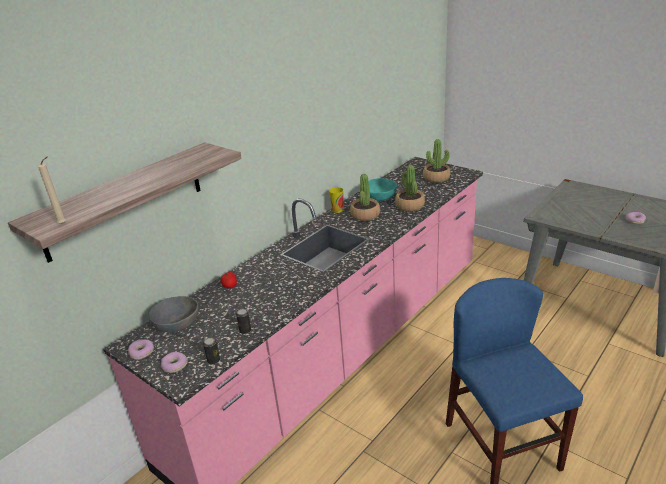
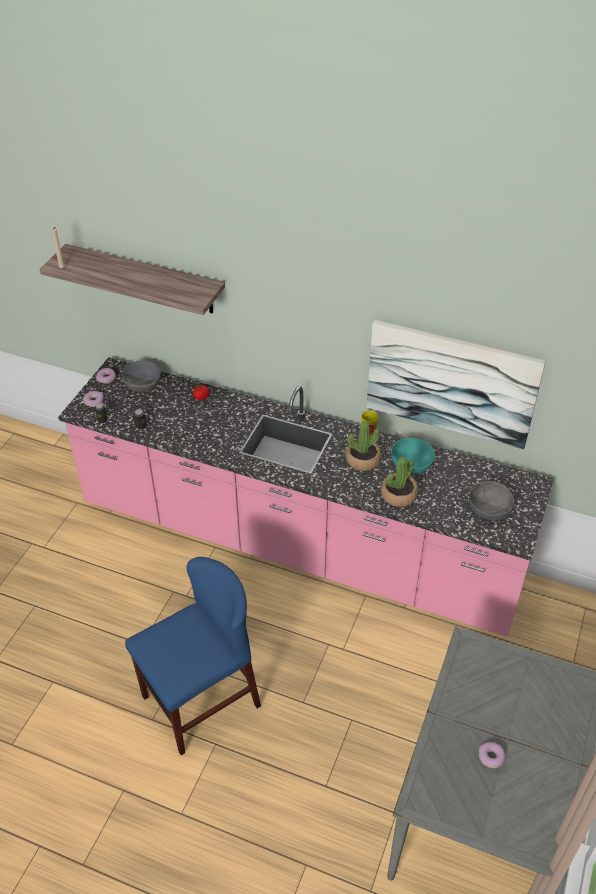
camera: 70 degrees right, 15 degrees up
potted plant [423,139,450,183] -> grey bowl [469,481,514,520]
none -> picture [367,320,546,450]

